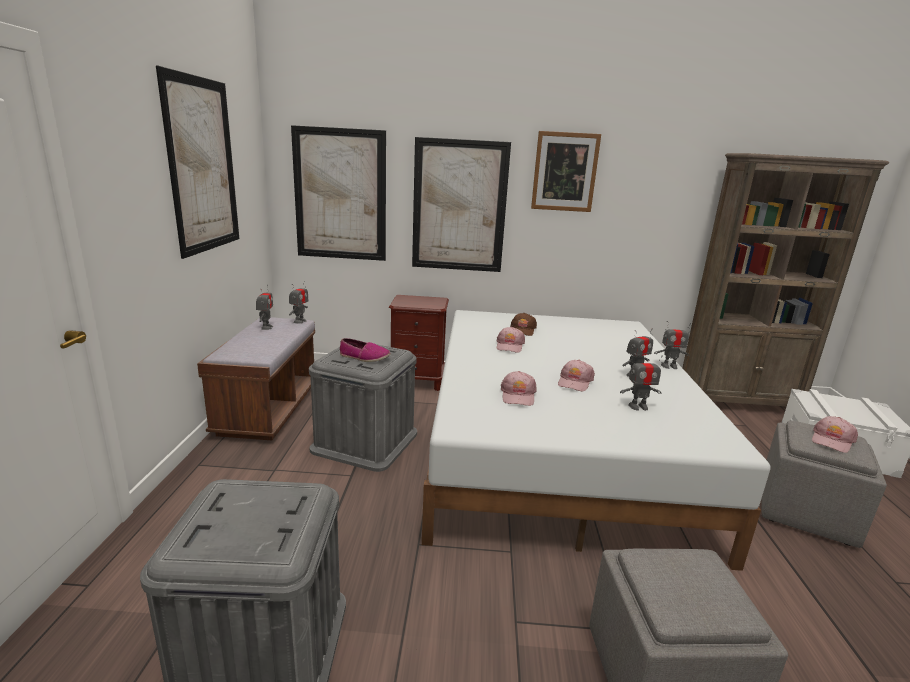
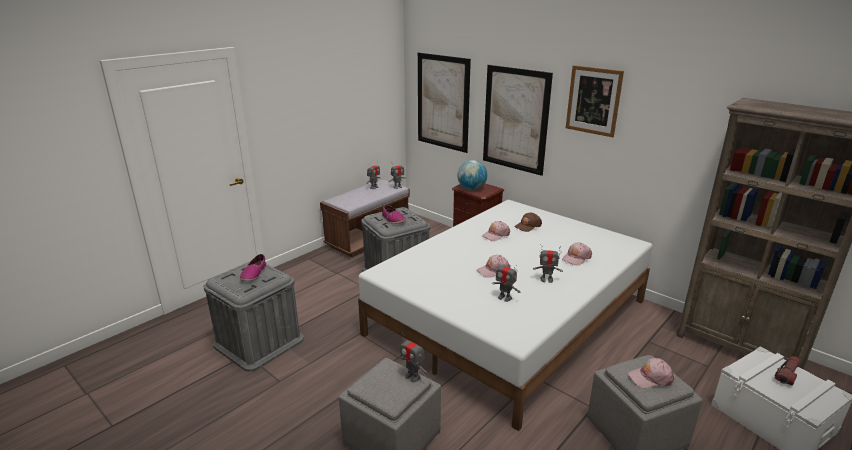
camera: 40 degrees right, 5 degrees up
picture [156,65,239,259] -> none
pink cap [501,371,536,406] -> pink cap moved to [562,242,592,265]
toy robot [654,321,691,369] -> toy robot moved to [400,332,428,382]
none -> shoe [240,254,266,281]
none -> globe [457,160,487,190]
none -> flashlight [774,356,800,386]

